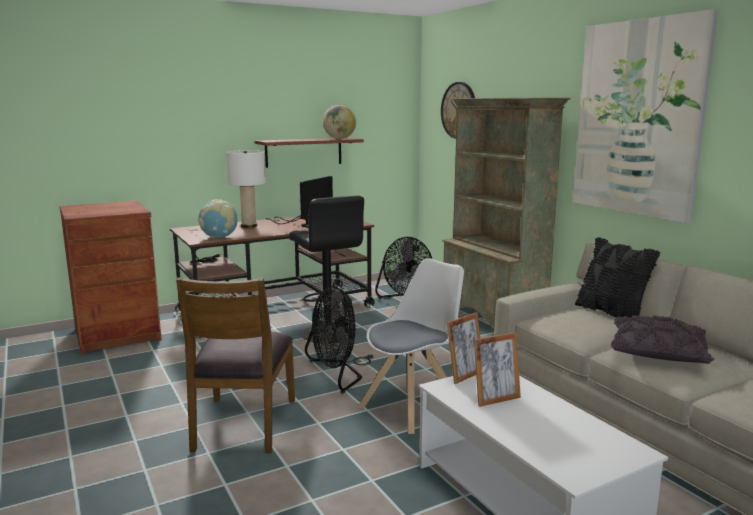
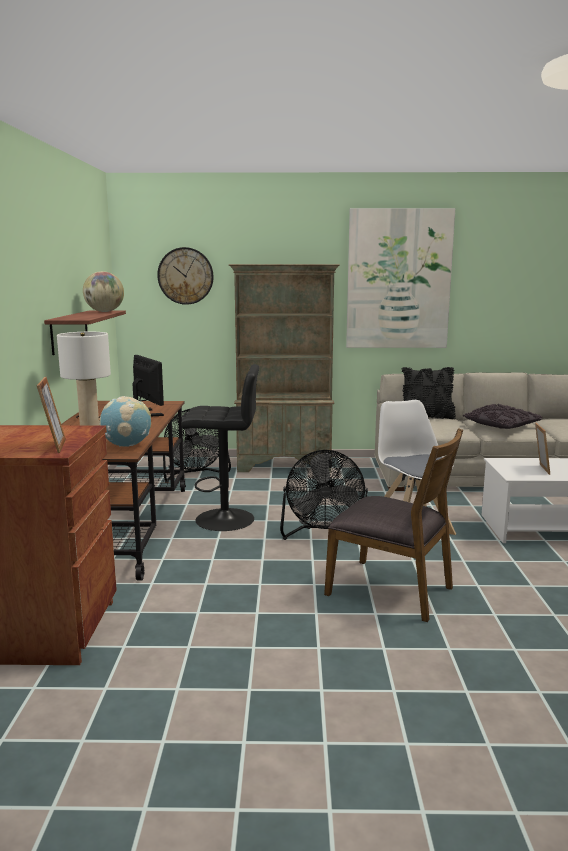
camera: 60 degrees left, 0 degrees up
picture frame [447,313,480,384] -> picture frame moved to [37,377,66,453]

